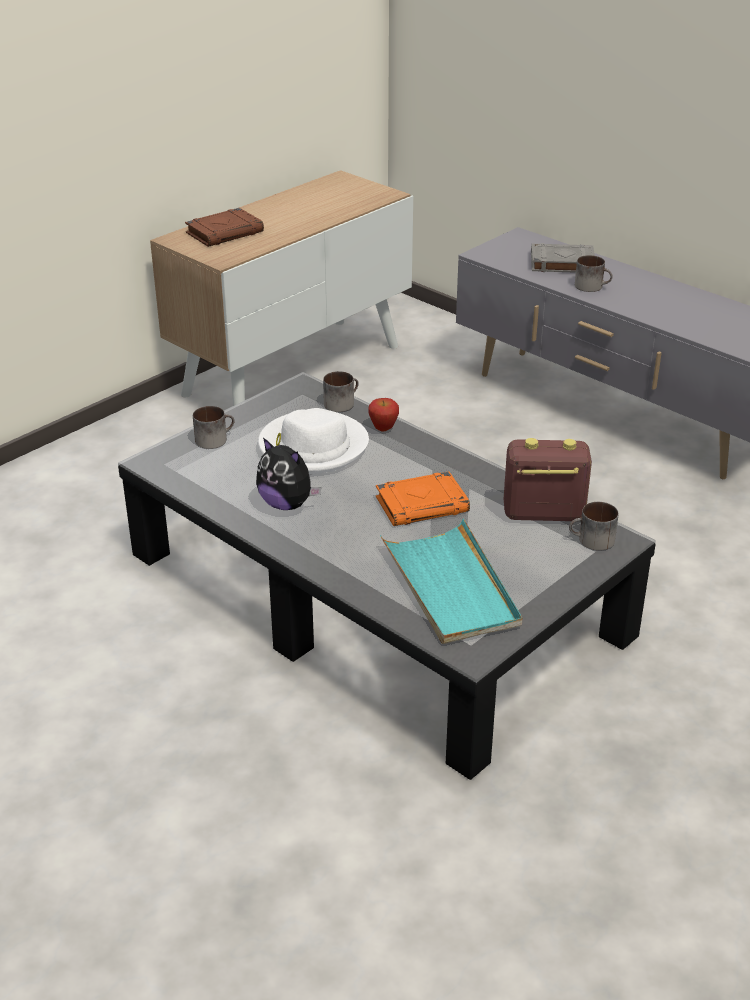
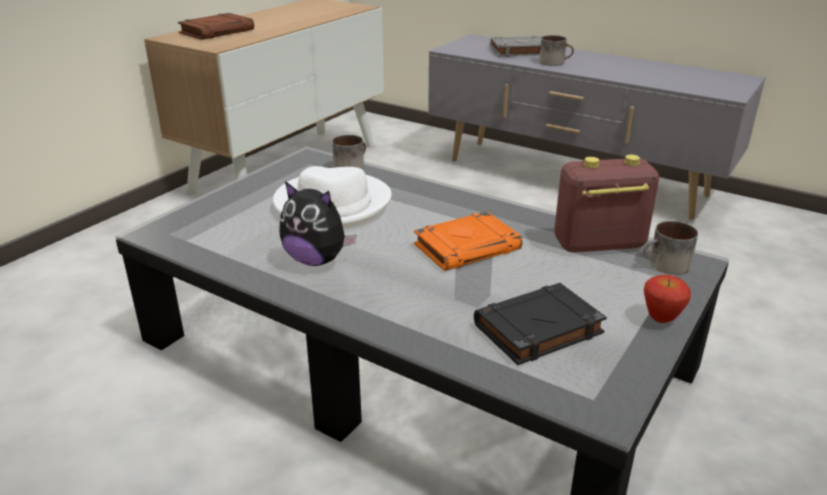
camera: 10 degrees left, 5 degrees down
mug [193,406,234,449] -> none
apple [369,398,399,431] -> apple moved to [644,275,691,323]
turquoise tray [380,519,522,644] -> black book [474,283,607,365]

